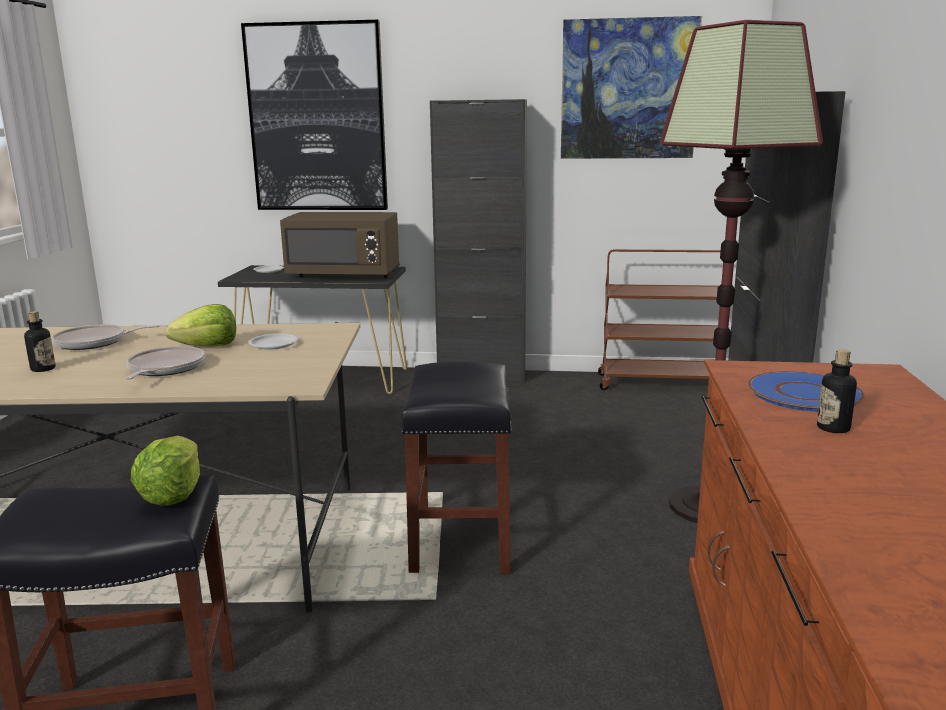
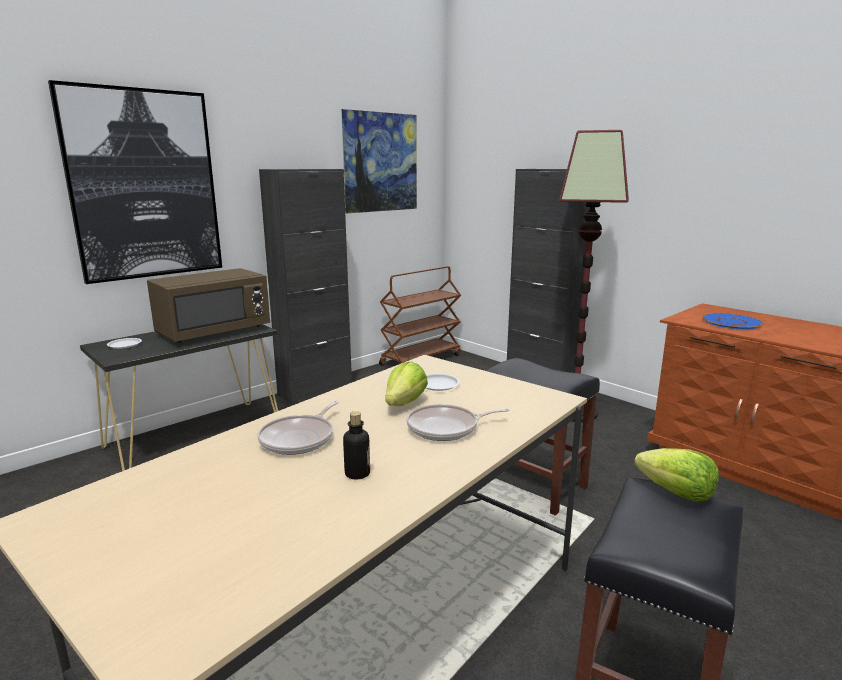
camera: 50 degrees left, 0 degrees up
frying pan [125,346,205,380] -> frying pan turned 60 degrees counterclockwise [407,404,509,441]
bottle [817,349,857,433] -> none

